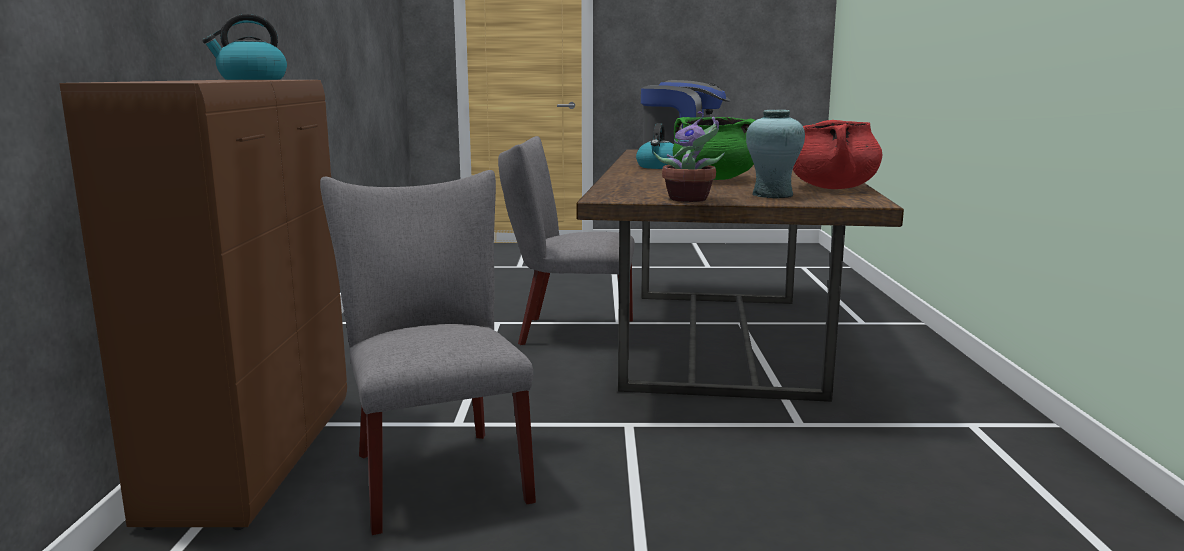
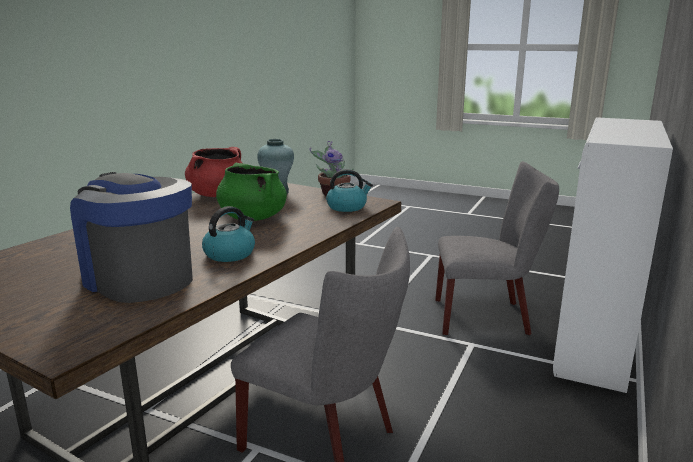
camera: 155 degrees left, 5 degrees up
brown cabinet [59,80,347,530] -> white cabinet [553,118,673,393]
kettle [202,14,287,80] -> kettle moved to [326,169,373,212]
grey chair [320,170,536,535] -> grey chair turned 90 degrees counterclockwise [435,161,559,335]

